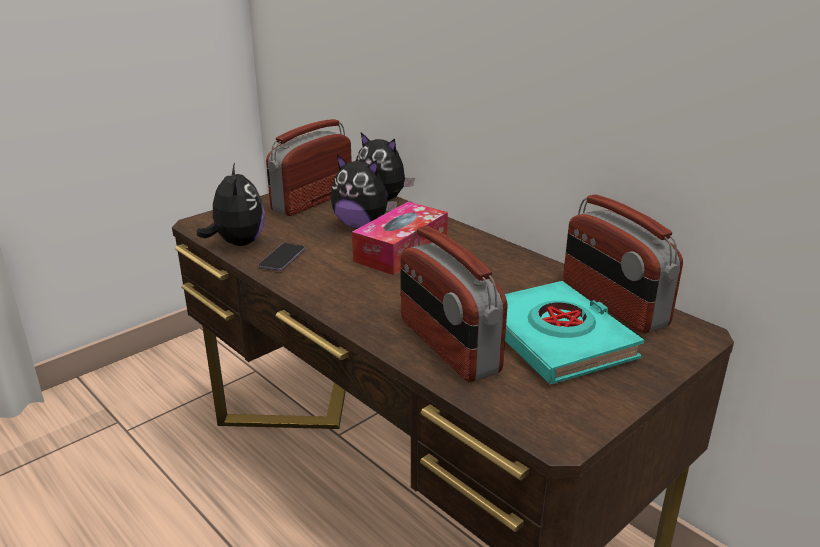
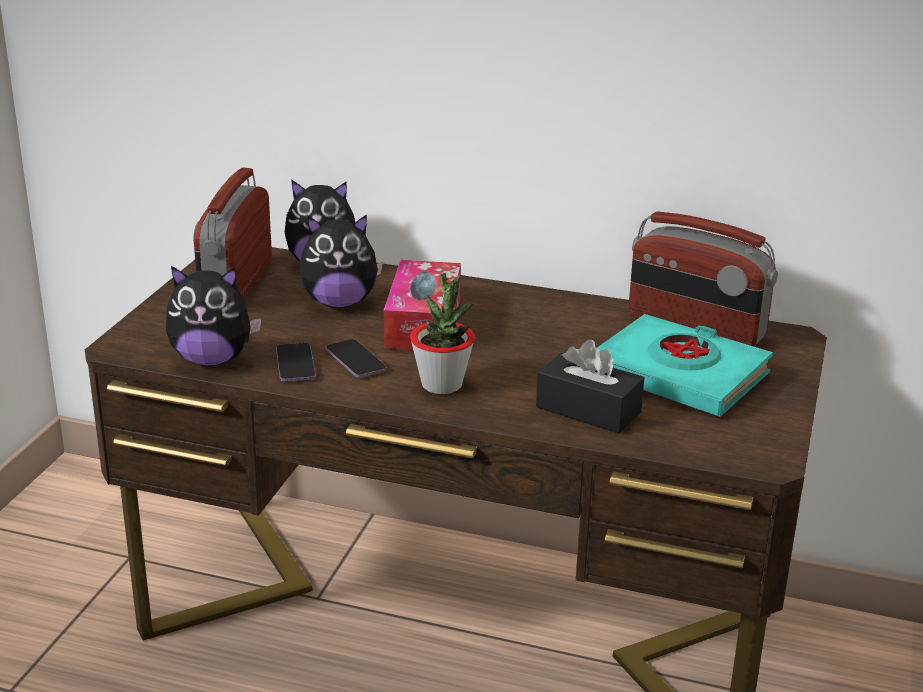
camera: 30 degrees left, 0 degrees up
plush toy [197,163,265,246] -> plush toy turned 135 degrees clockwise [166,266,262,366]
radio [401,226,508,382] -> black tissue box [536,340,644,434]
none -> phone [326,339,387,378]
none -> potted plant [410,273,475,394]

